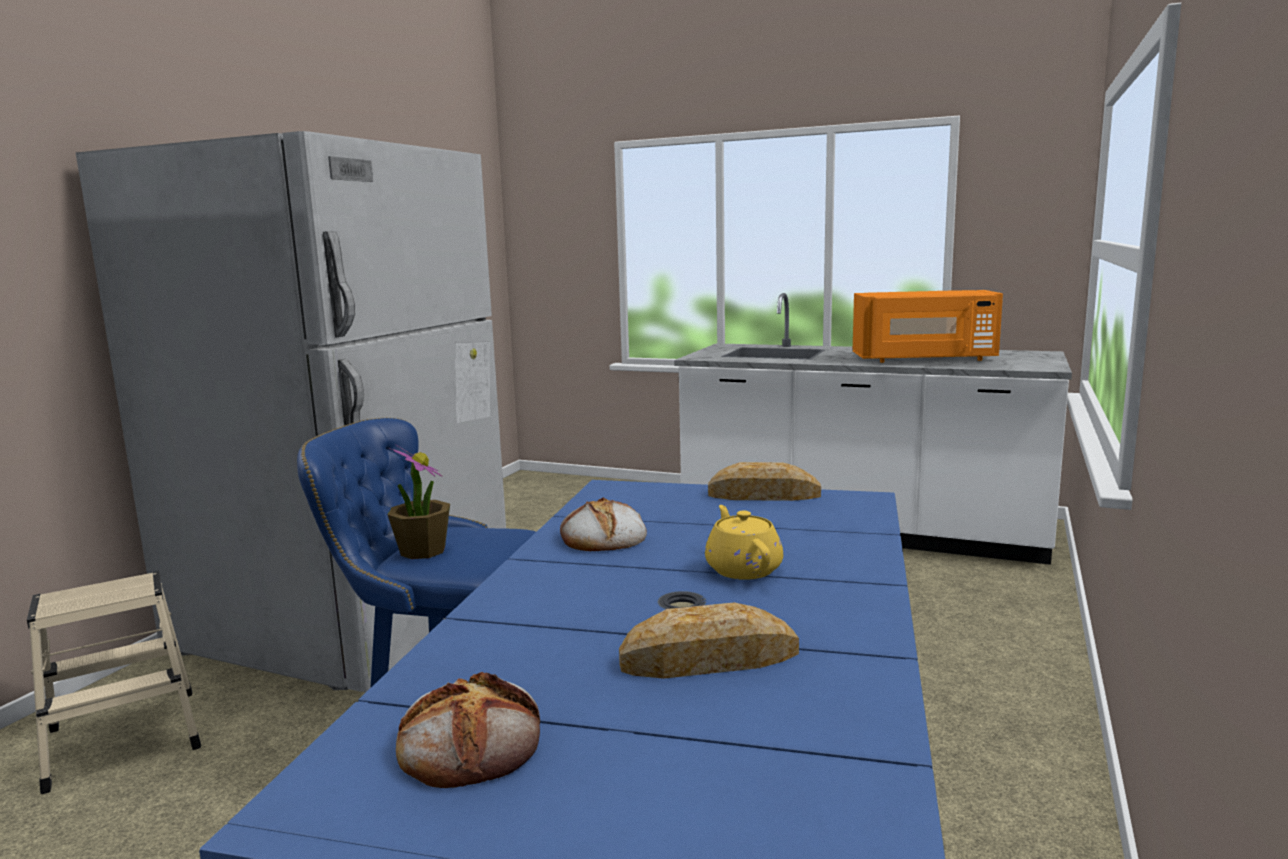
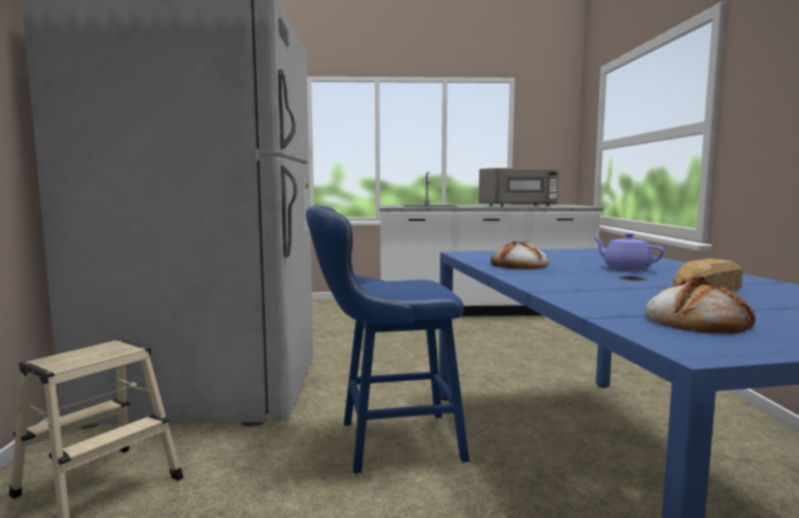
camera: 25 degrees left, 5 degrees down
potted plant [388,444,450,559] -> none
yellow teapot [705,505,783,580] -> purple teapot [594,233,664,271]
bread [708,462,821,501] -> none
orange microwave [853,290,1003,363] -> grey microwave [479,168,559,207]

